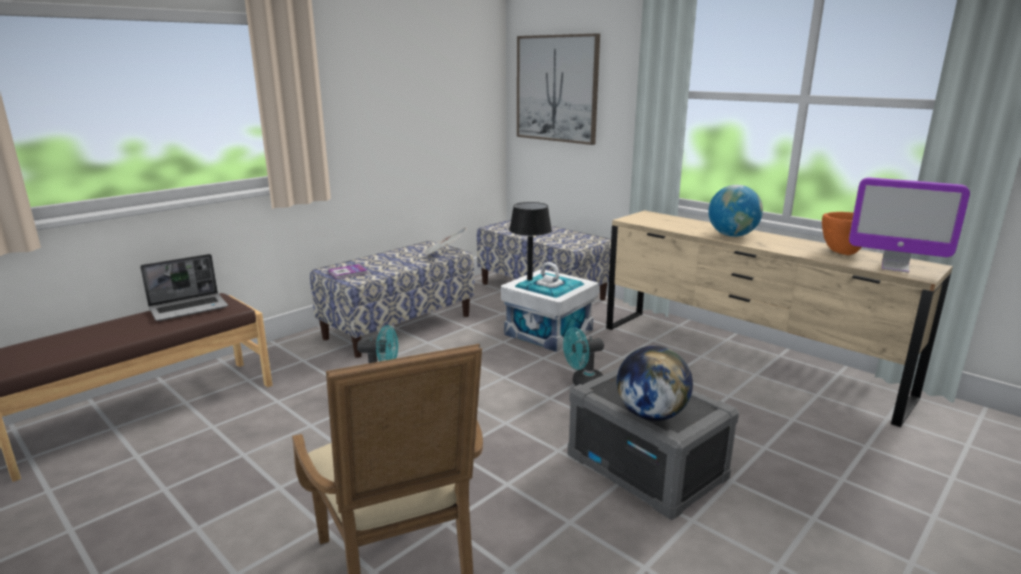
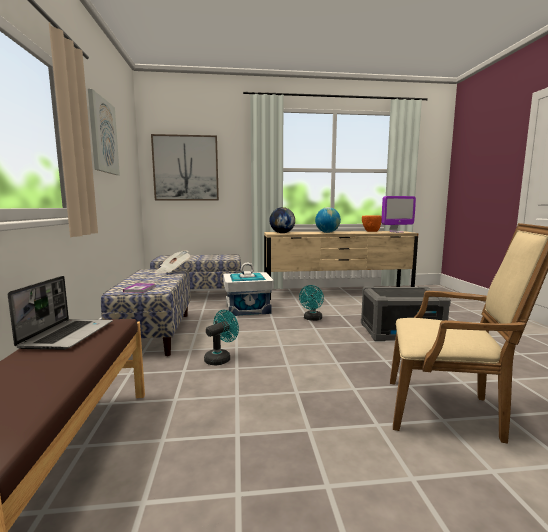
camera: 50 degrees left, 10 degrees down
black table lamp [509,202,552,281] -> none
globe [617,346,693,421] -> globe moved to [270,207,295,233]
none -> picture [88,89,120,175]

